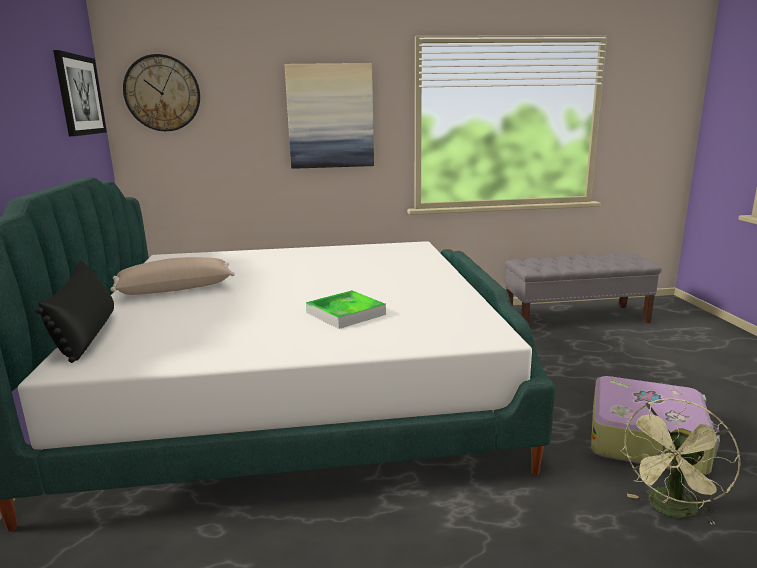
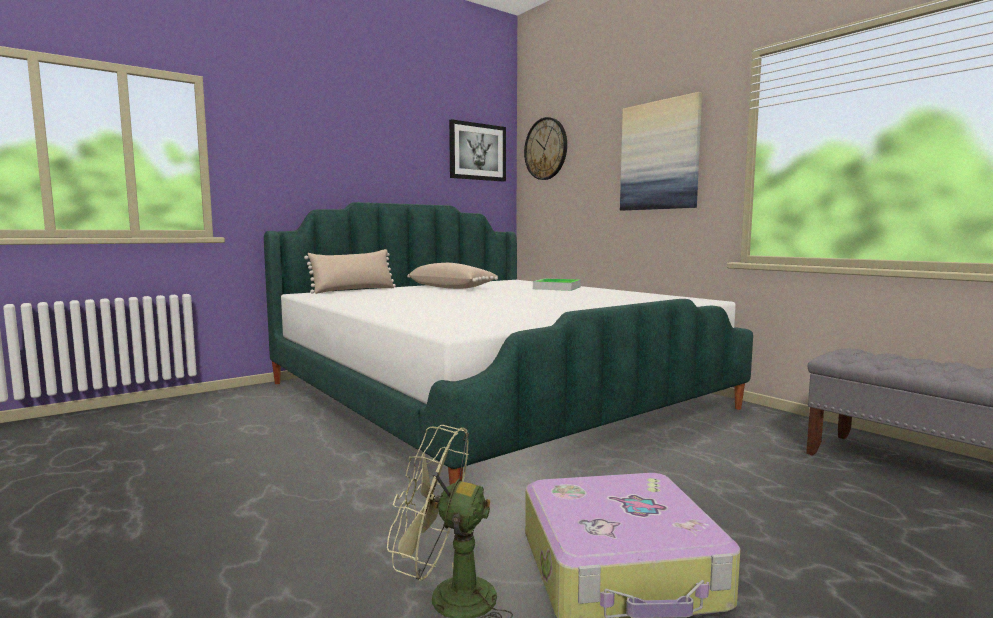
camera: 60 degrees right, 10 degrees down
black pillow [36,261,114,363] -> beige pillow [304,249,396,294]
tray [306,290,386,329] -> tray moved to [533,278,581,291]

